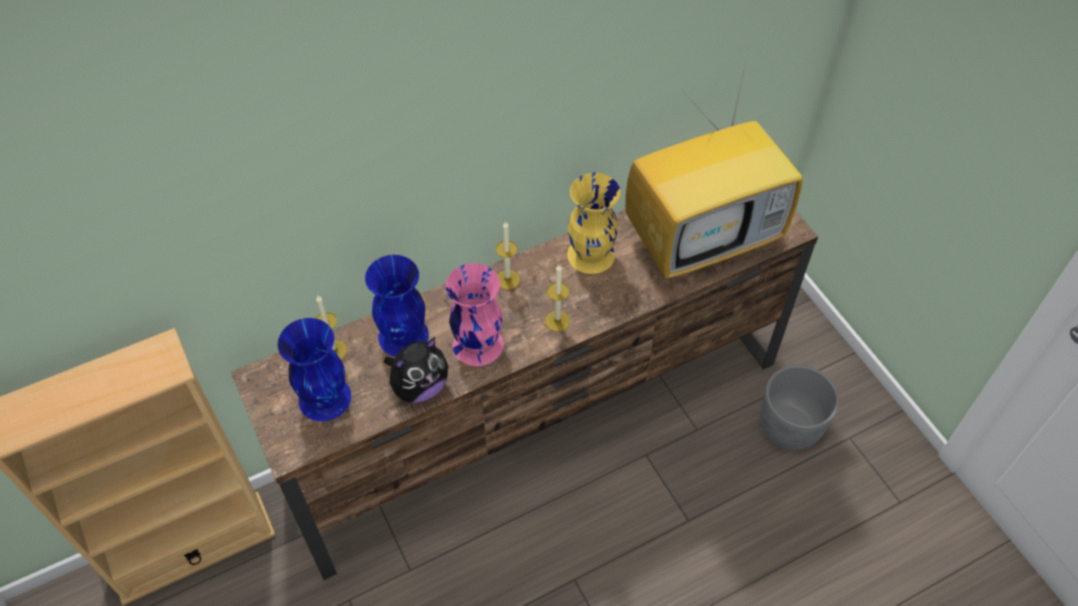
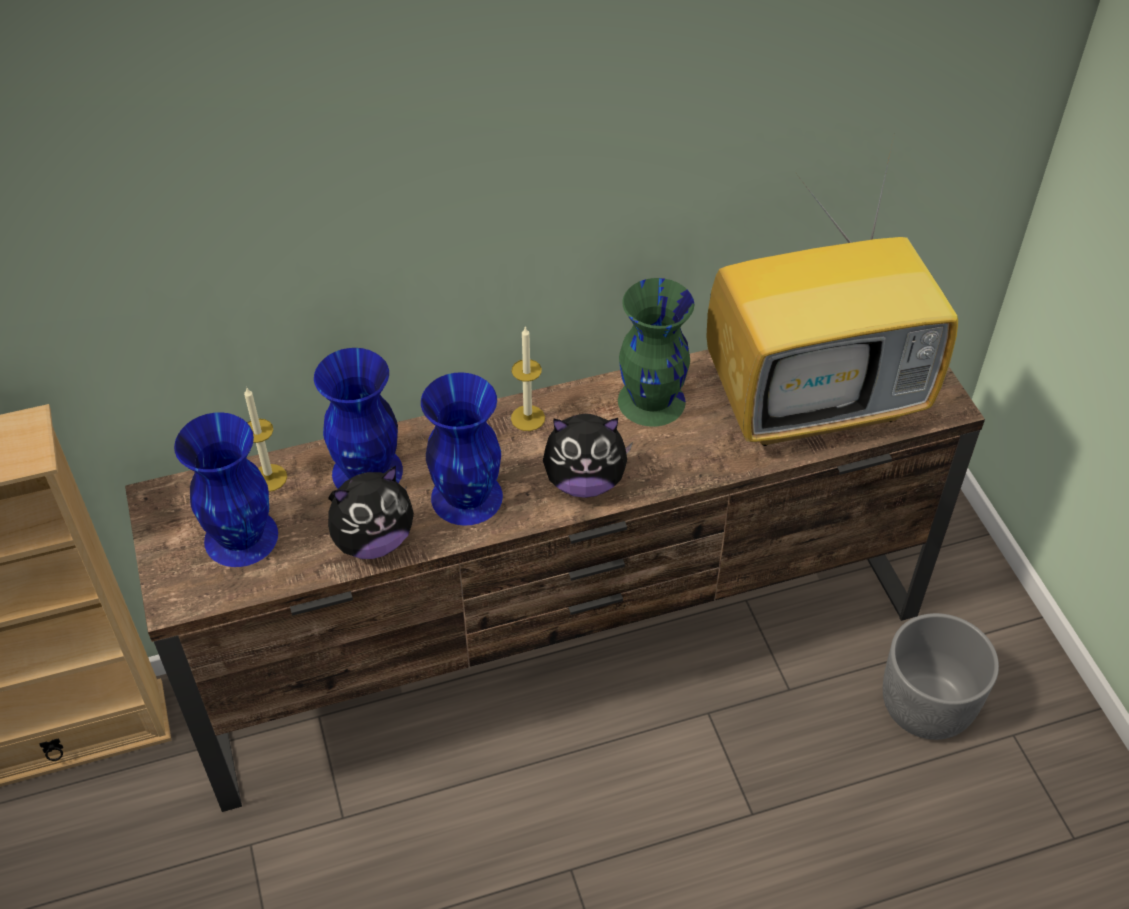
camera: 10 degrees right, 5 degrees down
pink vase [446,263,503,366] -> blue vase [421,372,503,526]
candle [545,265,570,332] -> plush toy [543,414,633,498]
yellow vase [567,173,621,274] -> green vase [618,278,694,427]

